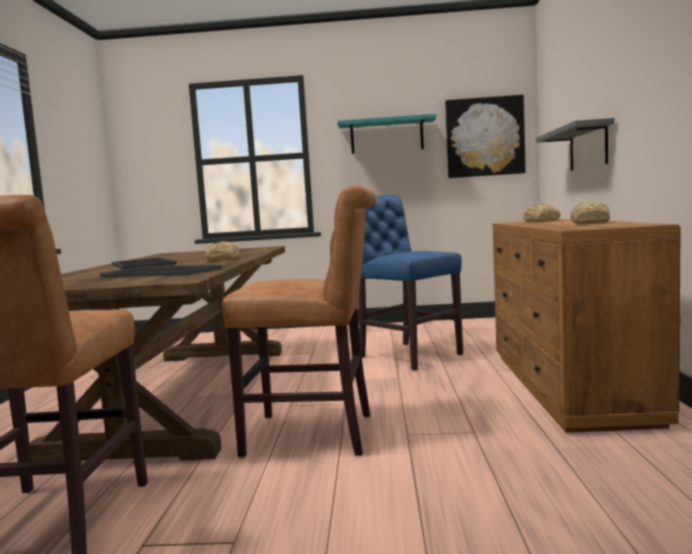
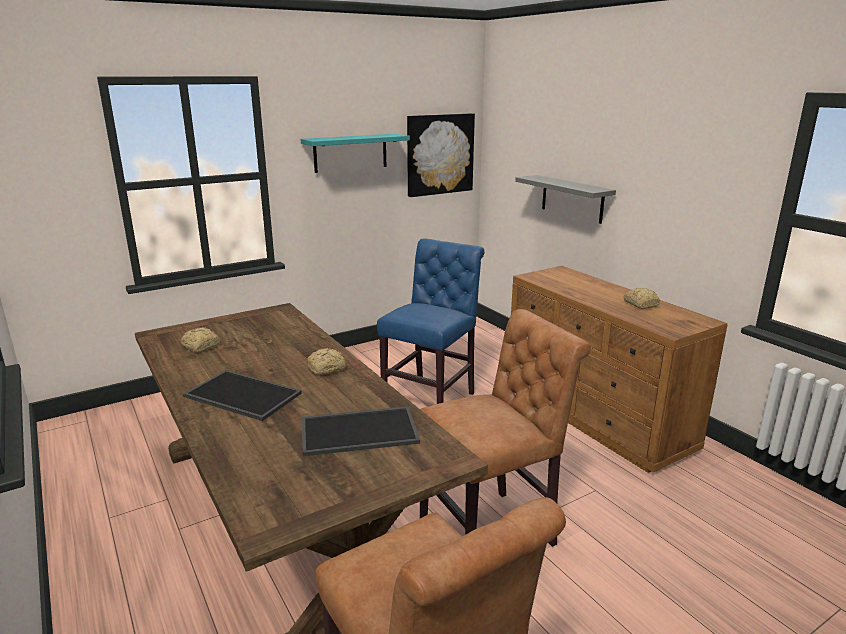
camera: 35 degrees left, 15 degrees up
blue chair [359,194,463,371] -> blue chair turned 105 degrees clockwise [377,238,484,404]
bread [523,204,561,222] -> bread moved to [181,327,221,352]

